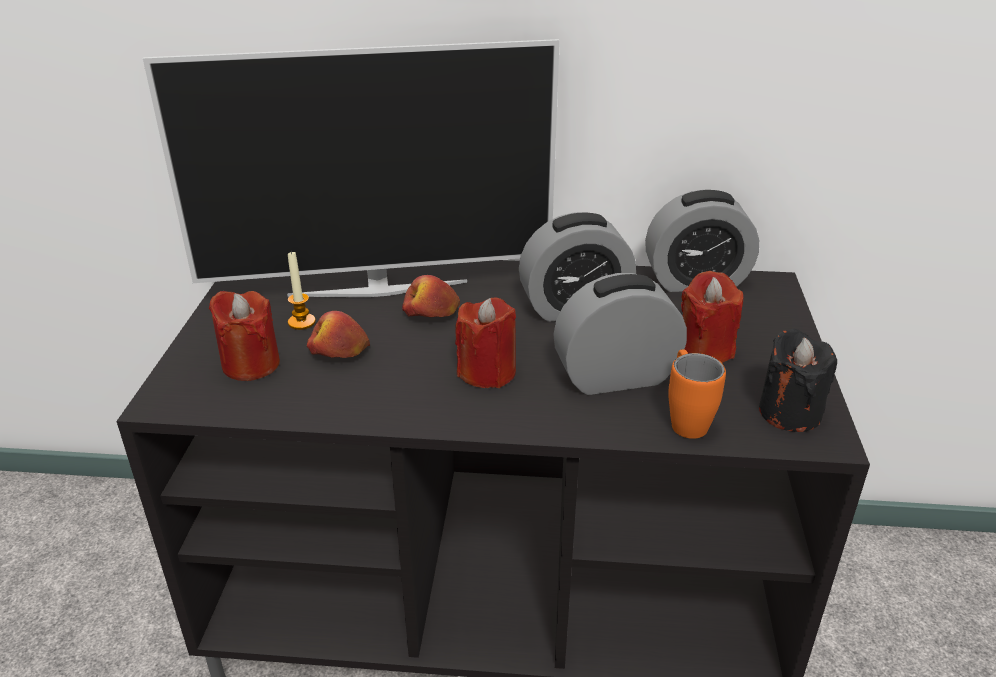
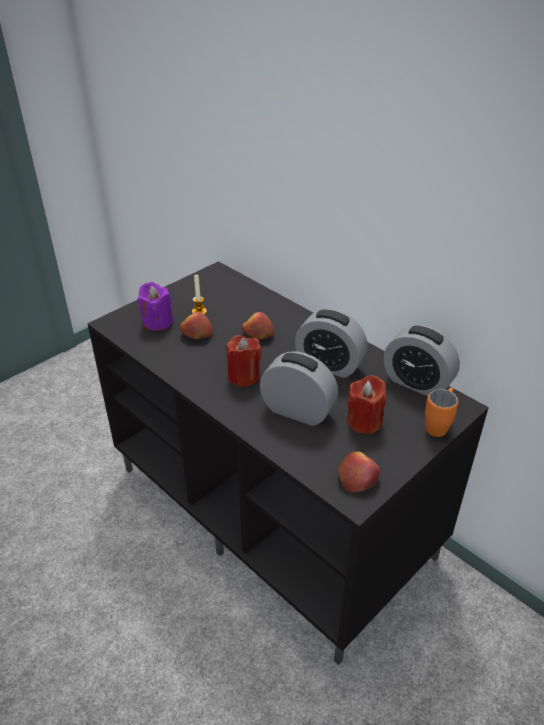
camera: 40 degrees right, 5 degrees up
television [143,39,560,297] -> none
red candle [209,291,280,381] -> purple candle [137,282,174,331]
orange mug [668,349,726,439] -> orange mug moved to [425,388,459,437]
black candle [759,328,837,432] -> apple [337,451,380,492]

